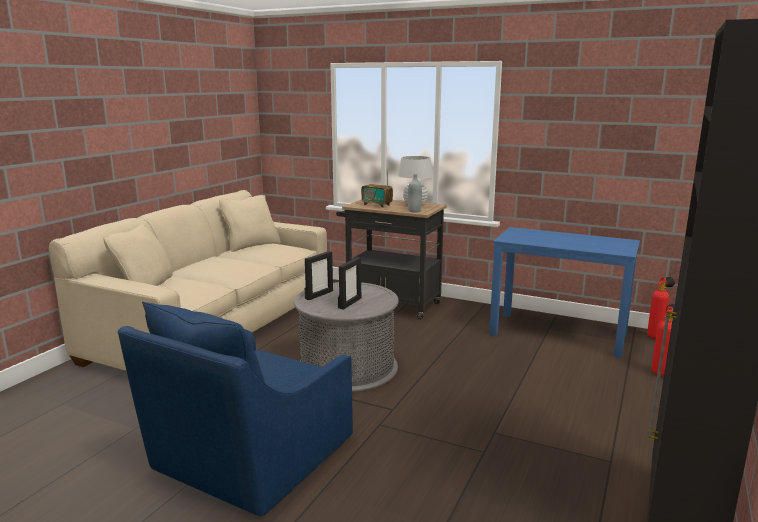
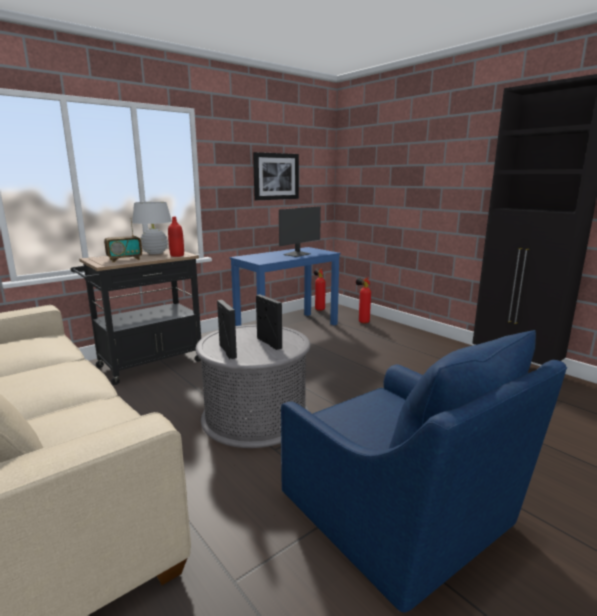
camera: 65 degrees left, 0 degrees up
grey bottle [408,174,422,212] -> red bottle [168,217,184,257]
none -> picture [253,152,299,200]
none -> monitor [279,206,321,257]

